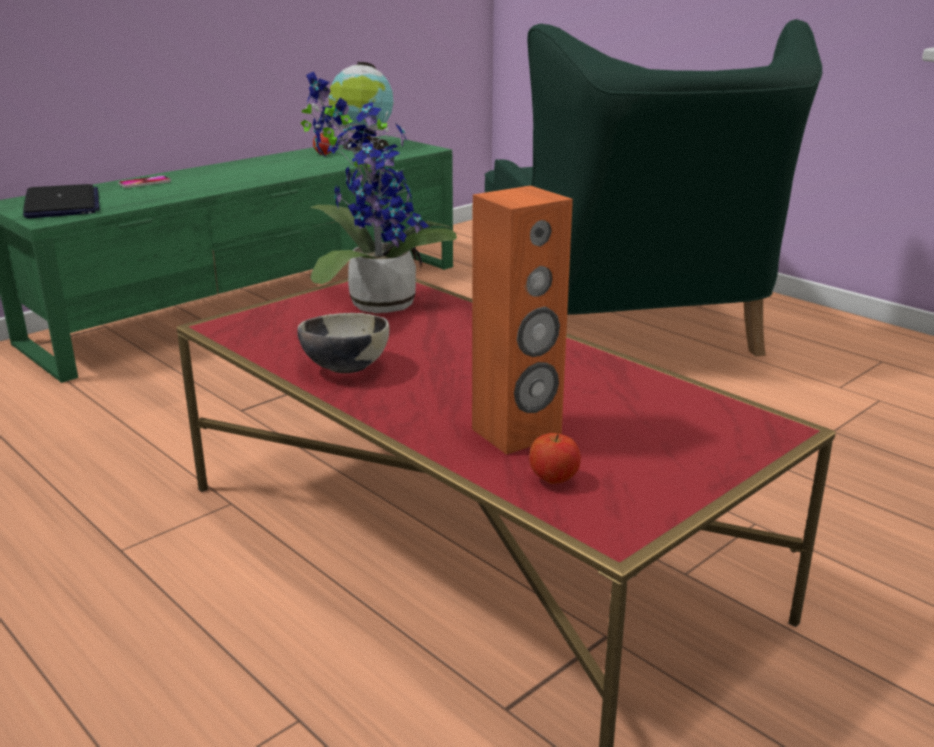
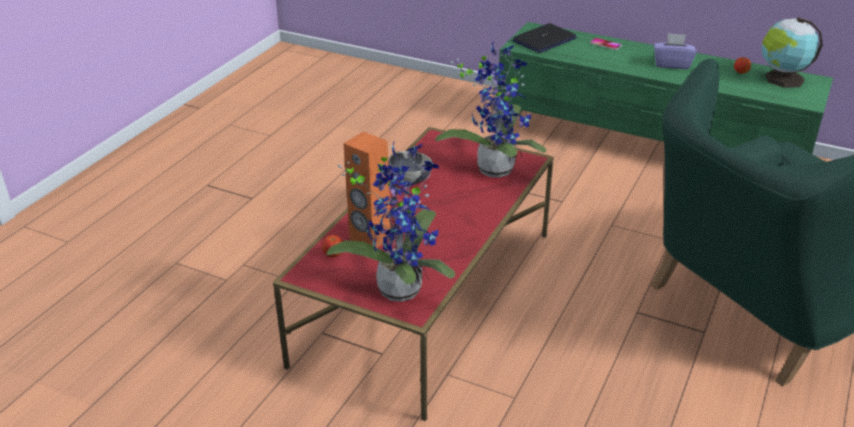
camera: 70 degrees right, 10 degrees up
none -> potted plant [326,140,455,302]
none -> purple tissue box [654,33,697,69]

